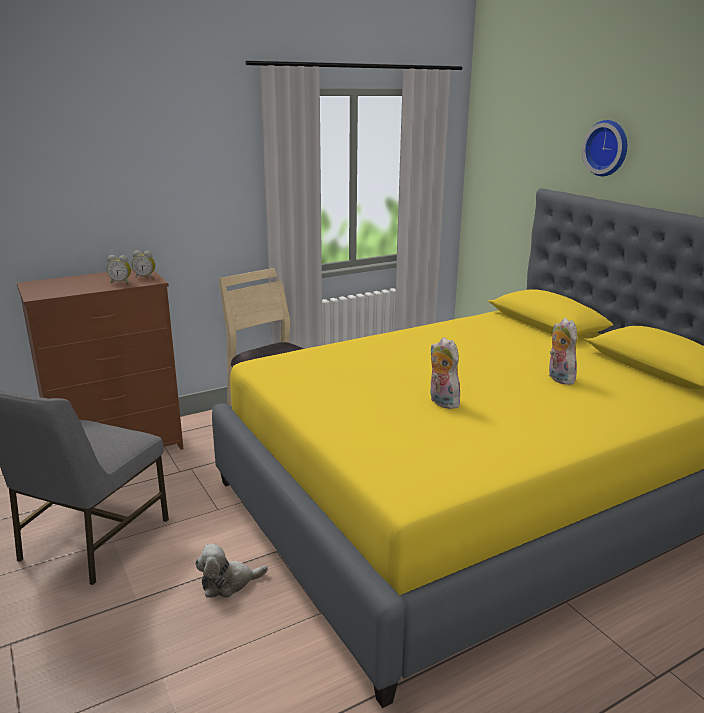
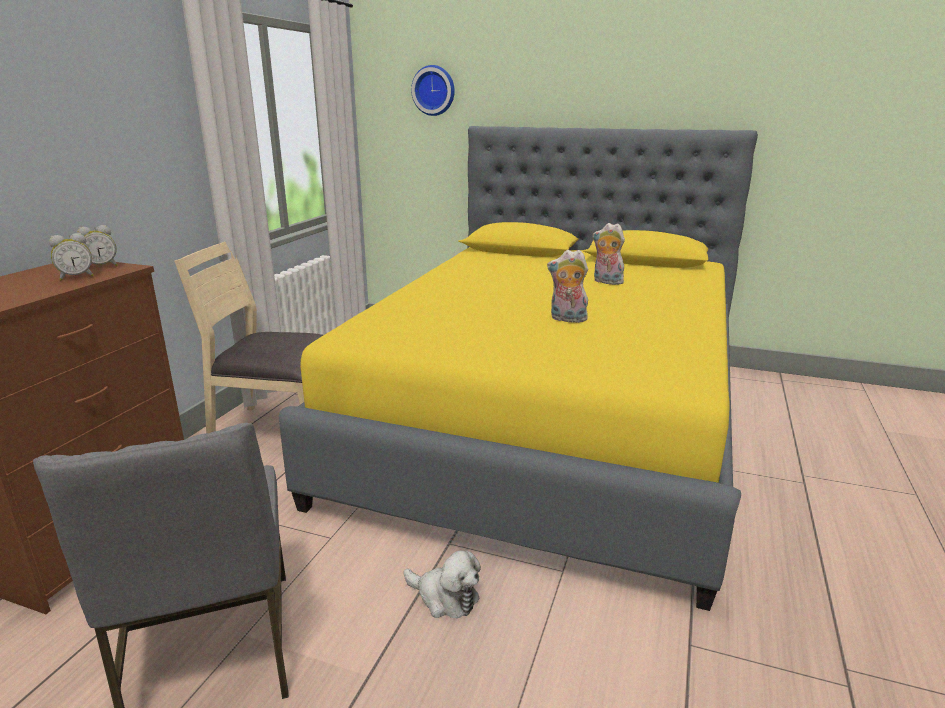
camera: 40 degrees left, 0 degrees up
plush toy [195,544,268,598] -> plush toy turned 90 degrees counterclockwise [404,550,481,618]
wall clock [582,120,627,176] -> wall clock moved to [411,65,455,116]

